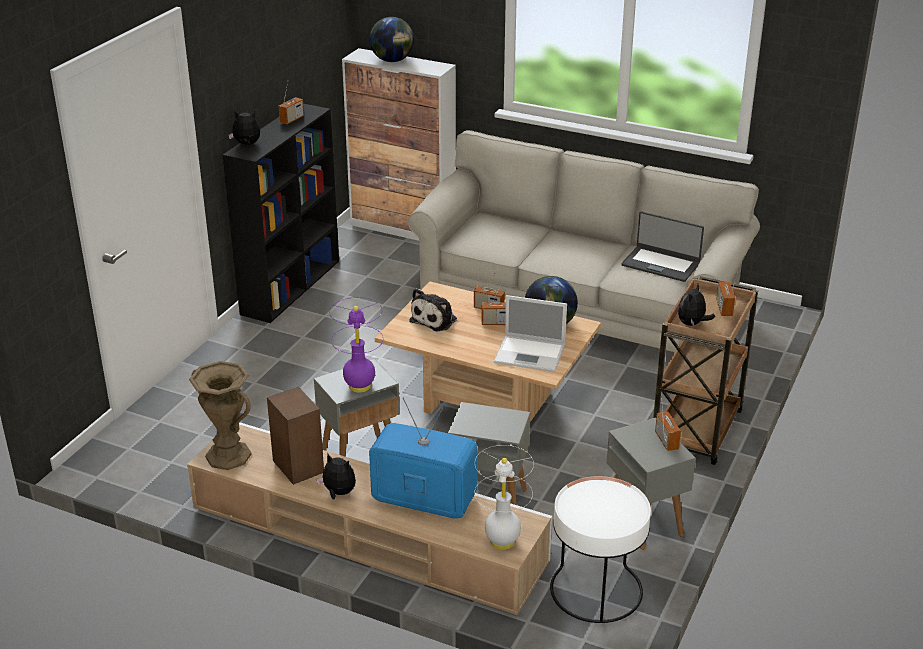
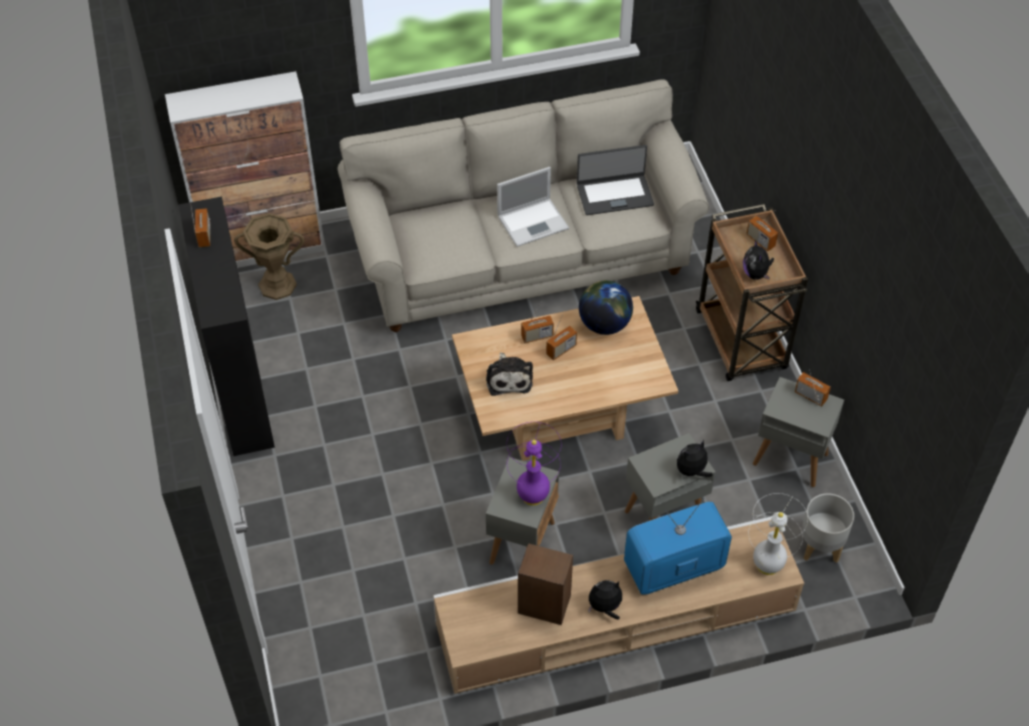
camera: 40 degrees left, 20 degrees up
brown vase [189,361,251,470] -> brown vase moved to [234,213,304,300]
plush toy [228,110,260,145] -> plush toy moved to [677,440,713,479]
globe [370,17,414,62] -> none
laptop [494,295,567,372] -> laptop moved to [497,167,569,247]
white side table [550,476,651,623] -> grey planter [802,493,854,563]

